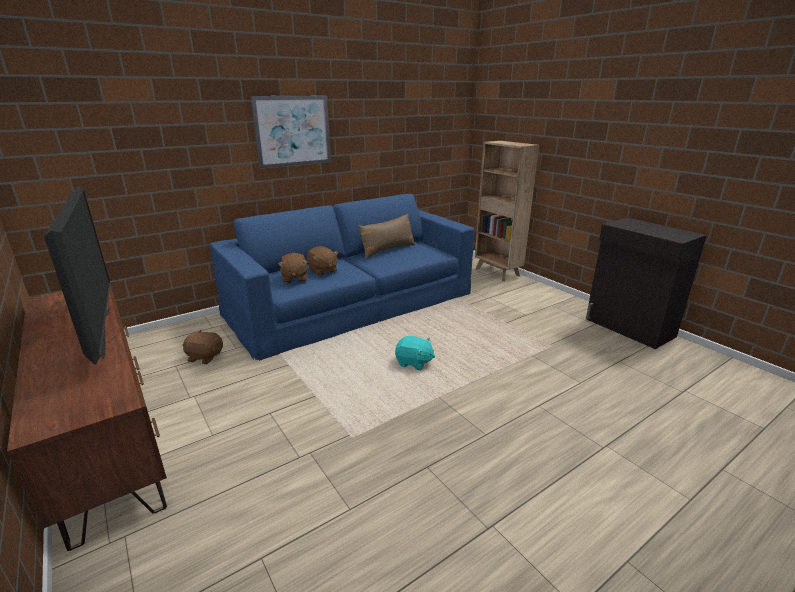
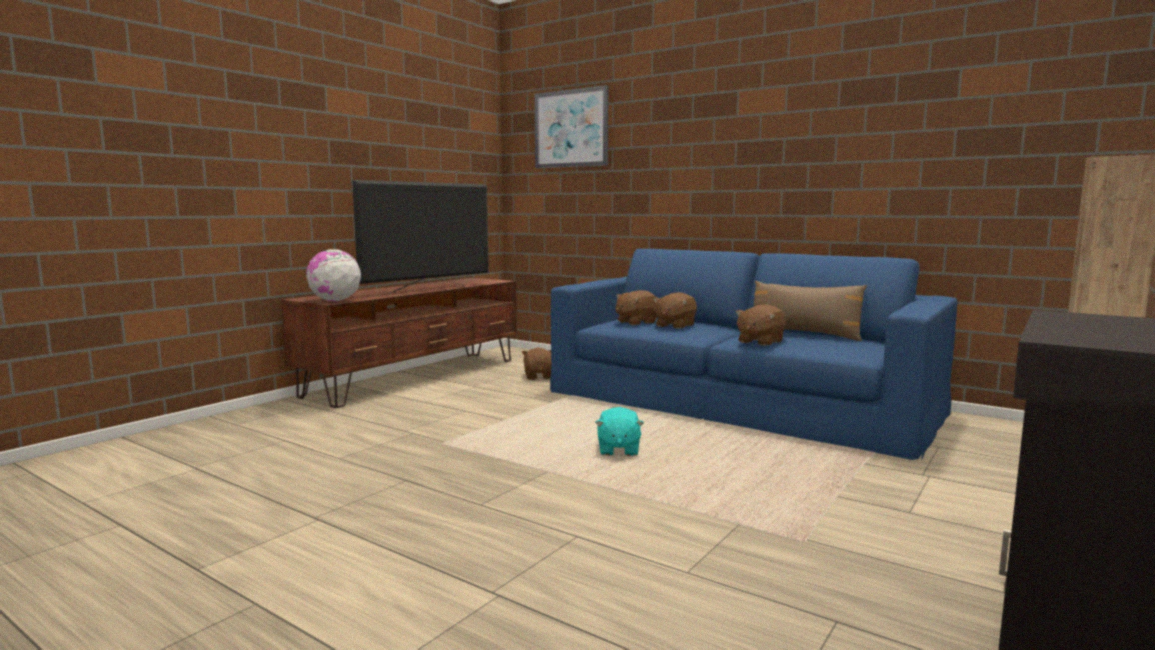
camera: 70 degrees right, 15 degrees down
picture [251,96,331,169] -> picture moved to [534,85,609,168]
none -> globe [306,249,361,301]
none -> brown plush toy [736,305,786,346]

